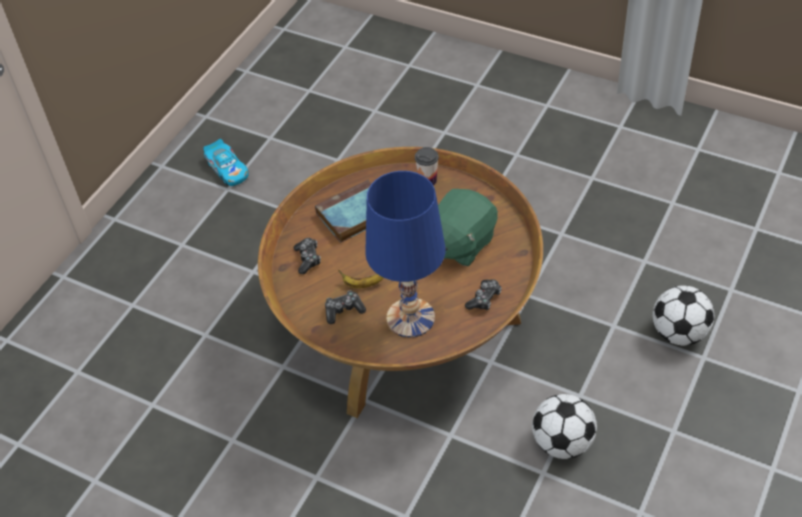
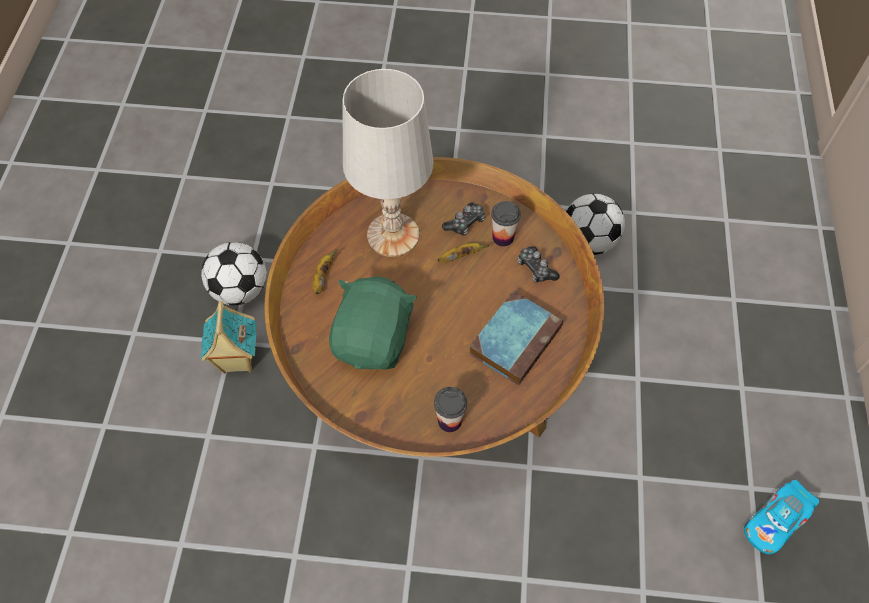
camera: 155 degrees right, 10 degrees up
toy car [203,139,249,186] -> toy car turned 75 degrees counterclockwise [744,480,819,555]
blue table lamp [365,171,445,338] -> white table lamp [343,69,433,257]
game controller [465,279,502,310] -> banana [313,248,337,294]
football [653,285,714,345] -> football moved to [566,193,625,255]
none -> toy house [201,301,257,374]
none -> cup [491,201,521,247]

